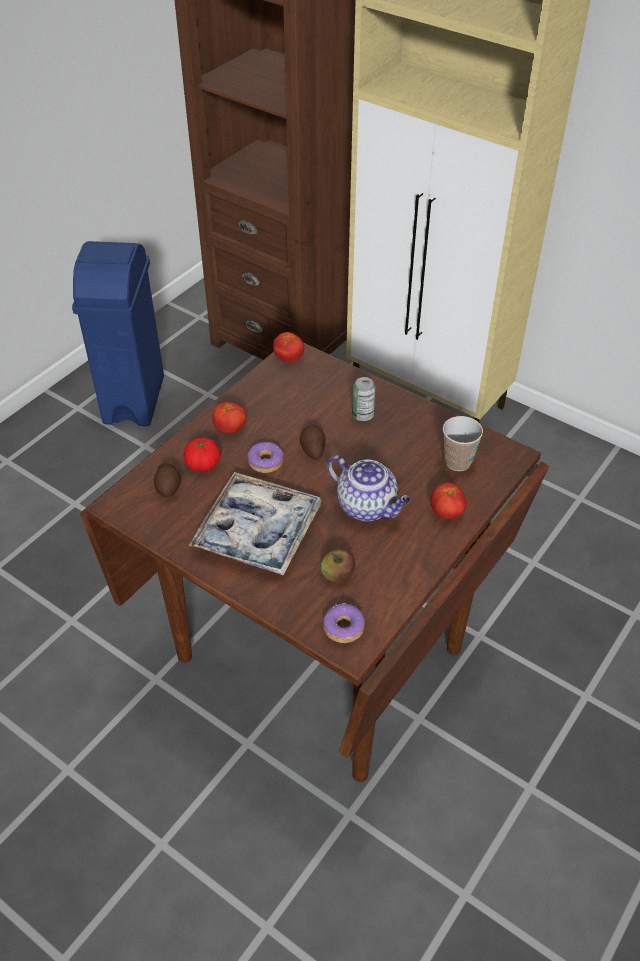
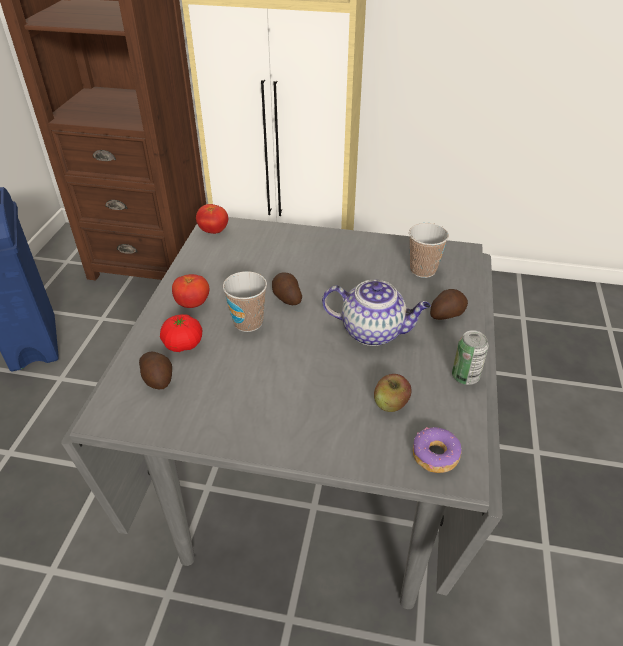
camera: 25 degrees left, 5 degrees down
brown dining table [80,343,549,782] -> grey dining table [61,217,503,609]
tray [189,472,322,576] -> none
donut [248,442,284,473] -> cup [223,271,267,332]
can [352,377,376,421] -> can moved to [452,330,488,385]
tomato [431,483,467,519] -> potato [430,289,468,320]

